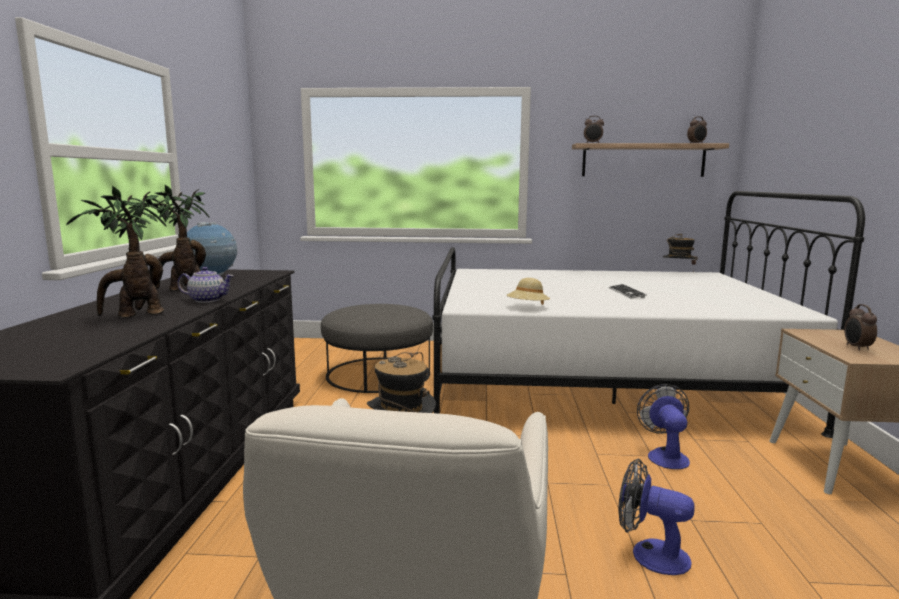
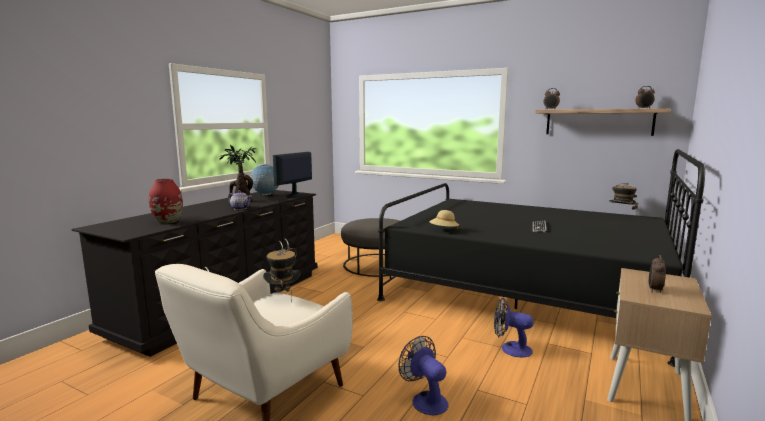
camera: 25 degrees right, 0 degrees up
potted plant [66,186,166,318] -> none
white bed [432,191,865,438] -> black bed [377,149,705,367]
fan [637,384,690,469] -> fan turned 90 degrees counterclockwise [494,298,534,357]
none -> red vase [149,179,183,224]
none -> monitor [273,152,312,198]

